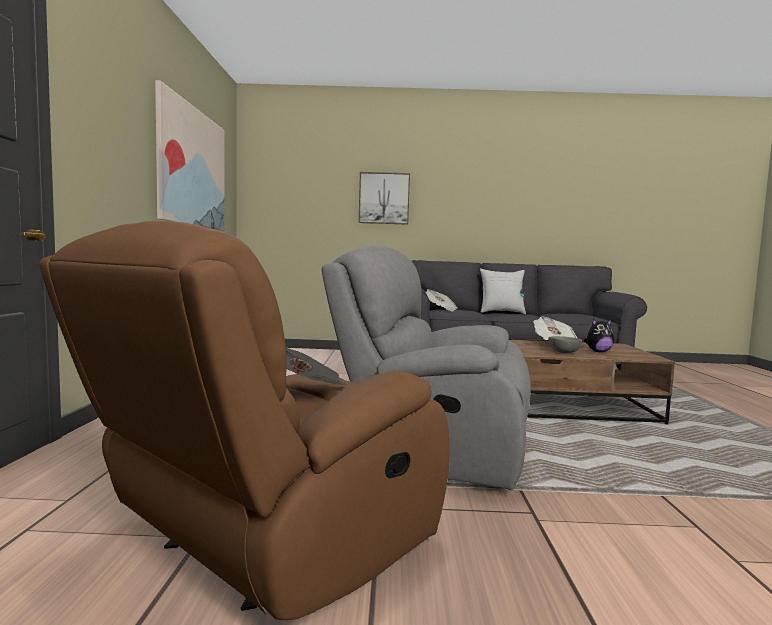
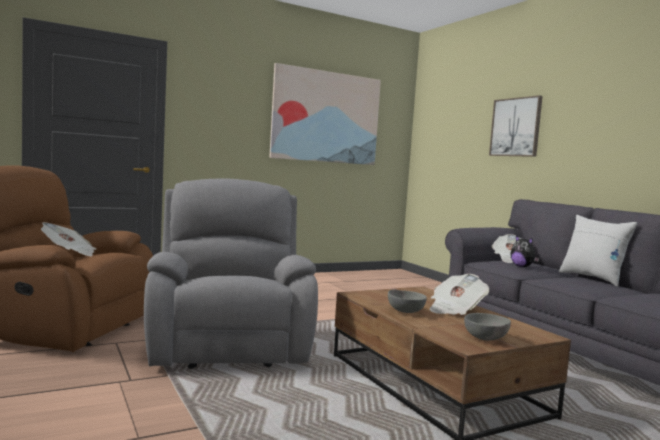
camera: 60 degrees right, 0 degrees up
plush toy [584,319,614,352] -> plush toy moved to [510,236,539,267]
none -> grey bowl [464,313,511,341]

